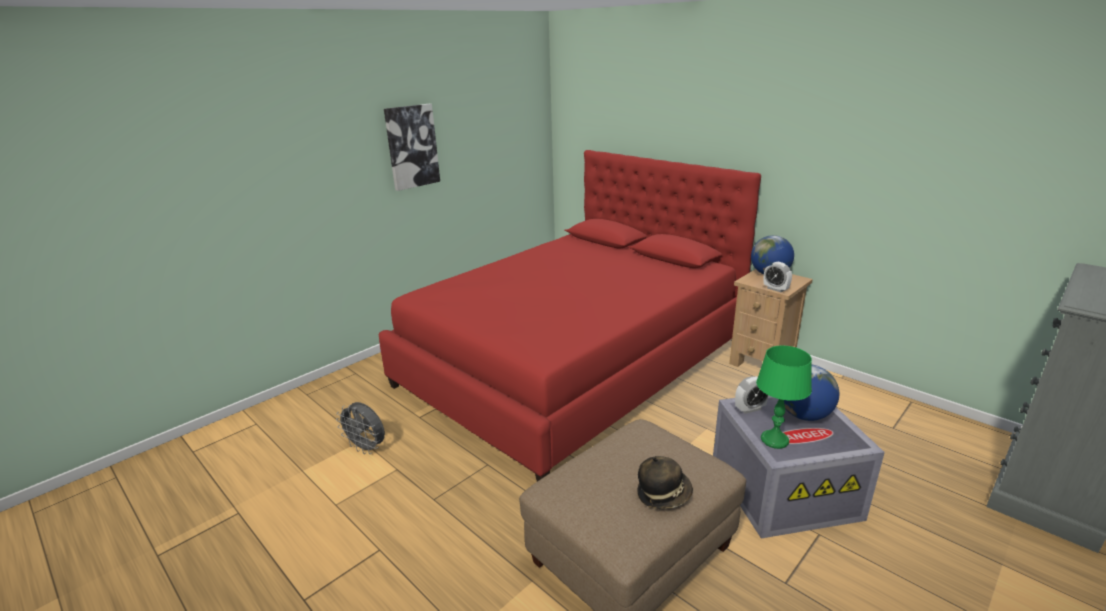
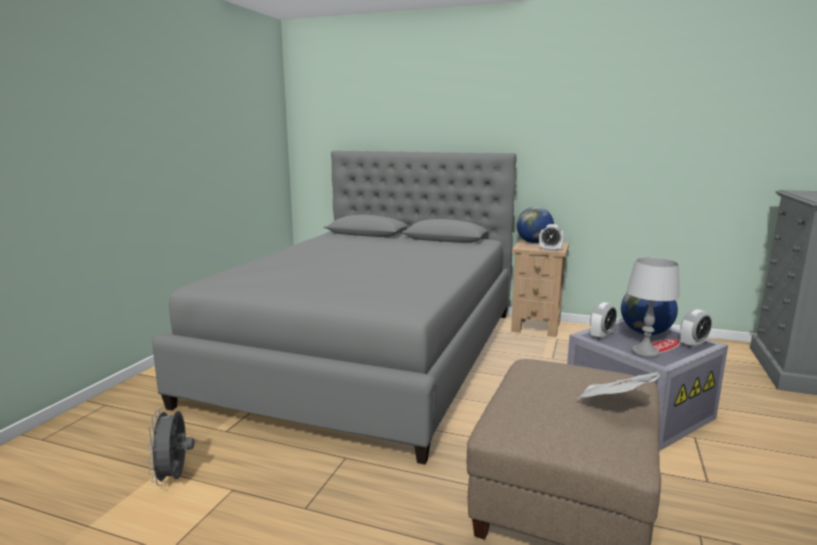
camera: 25 degrees left, 10 degrees down
grey fan [336,402,385,454] -> grey fan turned 75 degrees clockwise [146,407,194,486]
red bed [379,150,761,481] -> grey bed [152,150,516,464]
picture [384,104,440,191] -> none
hat [638,456,693,509] -> newspaper [576,372,660,399]
green table lamp [756,346,812,449] -> grey table lamp [626,257,680,358]
none -> alarm clock [680,309,712,348]

